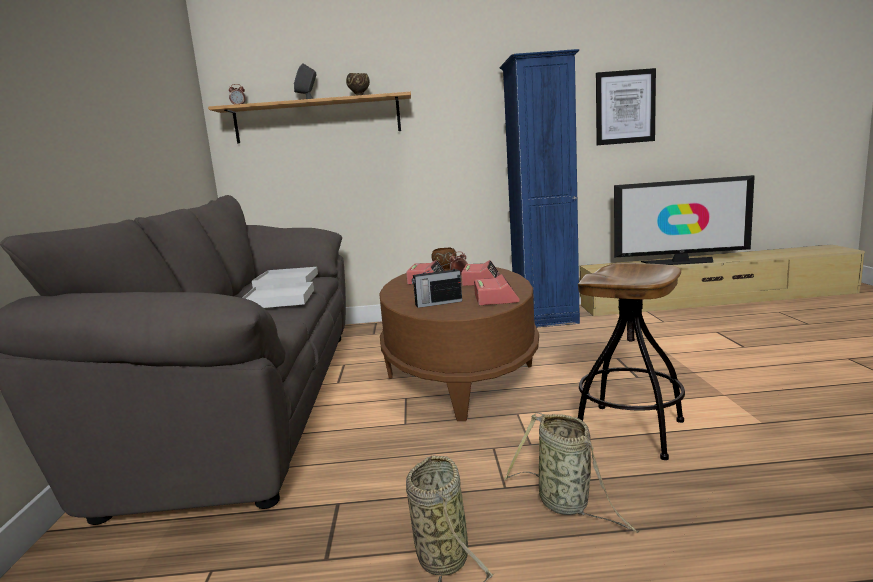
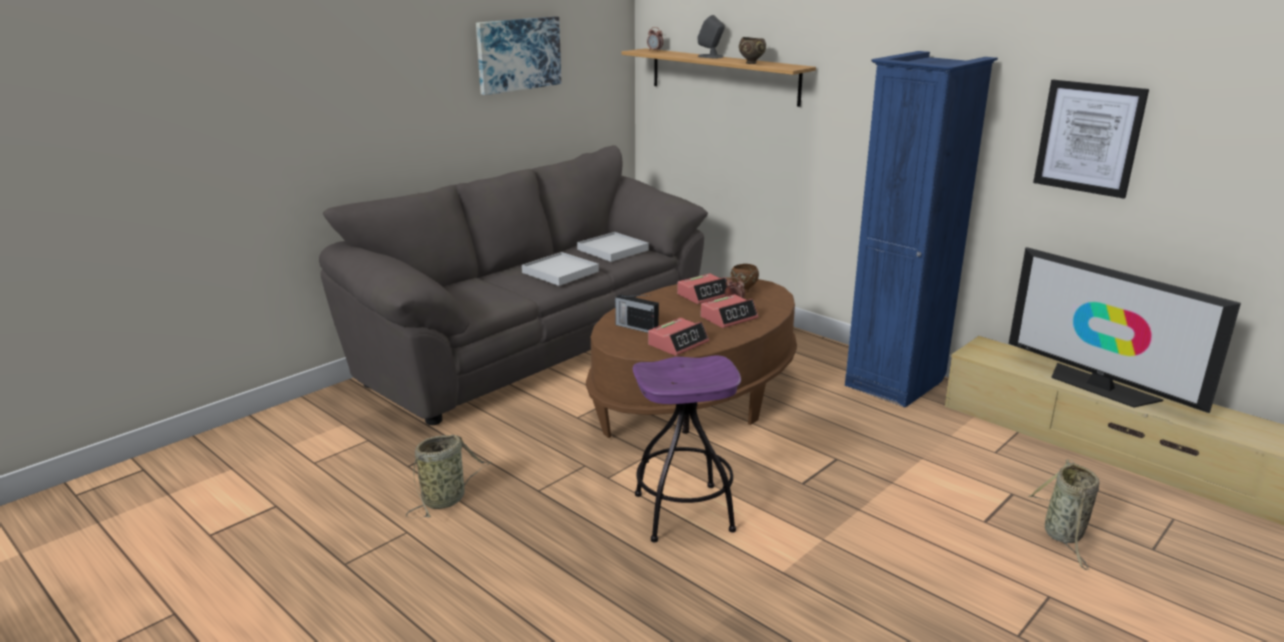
camera: 45 degrees right, 10 degrees up
basket [504,413,639,533] -> basket moved to [1028,460,1099,570]
brown stool [578,263,685,460] -> purple stool [633,356,741,543]
none -> picture [476,16,561,95]

